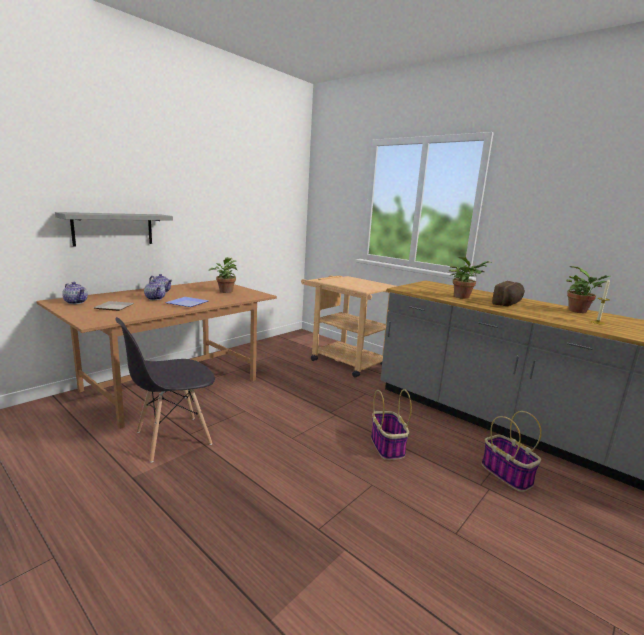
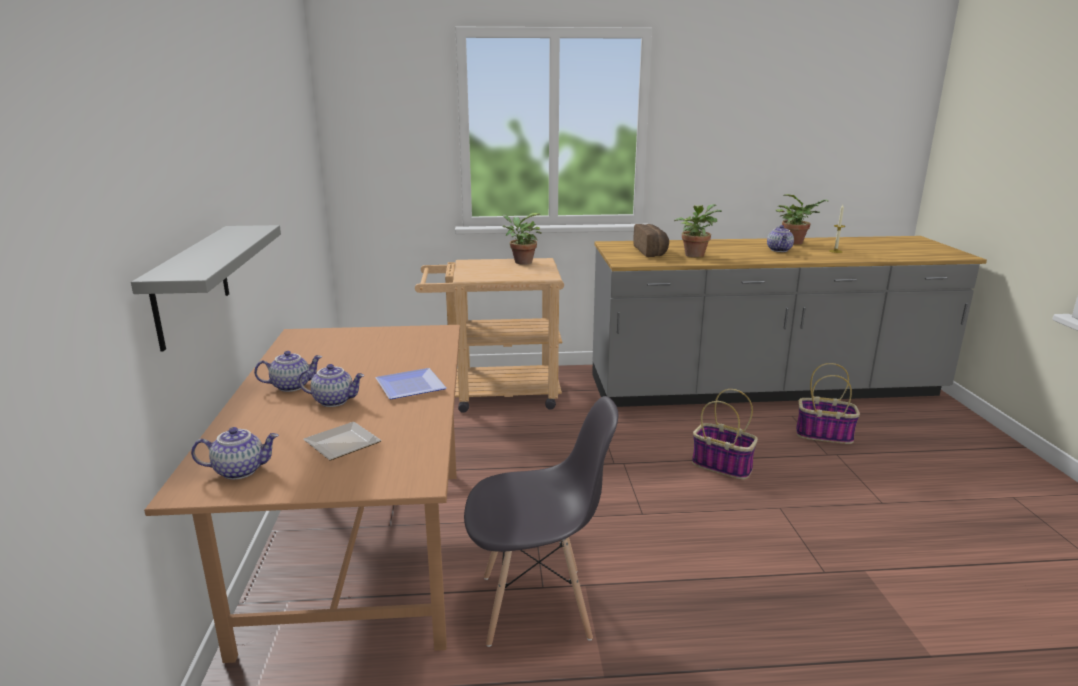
camera: 45 degrees left, 5 degrees up
grey chair [115,317,215,463] -> grey chair turned 105 degrees counterclockwise [464,396,618,647]
potted plant [209,257,238,293] -> potted plant moved to [502,213,542,264]
bread [492,281,525,306] -> bread moved to [633,224,669,257]
none -> teapot [767,225,794,252]

